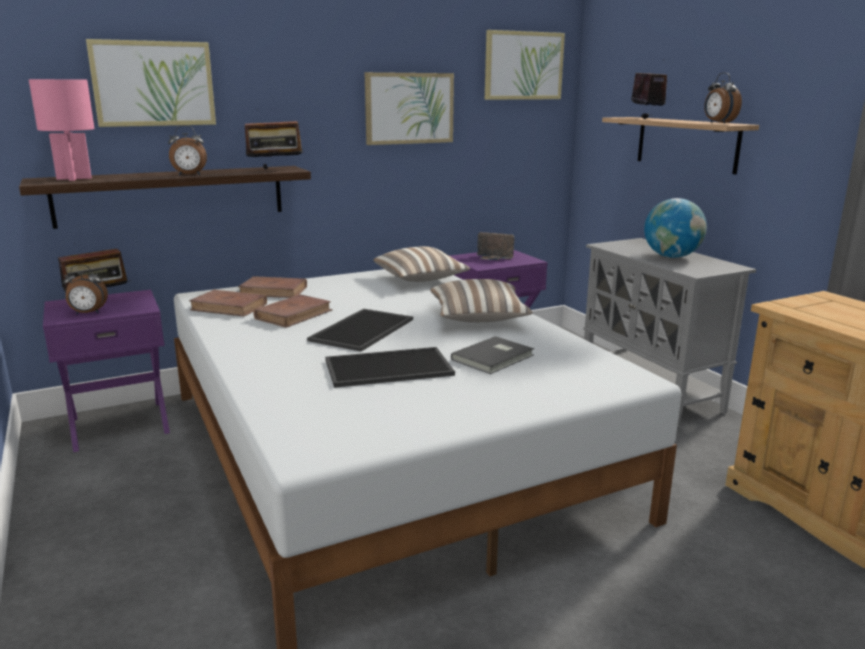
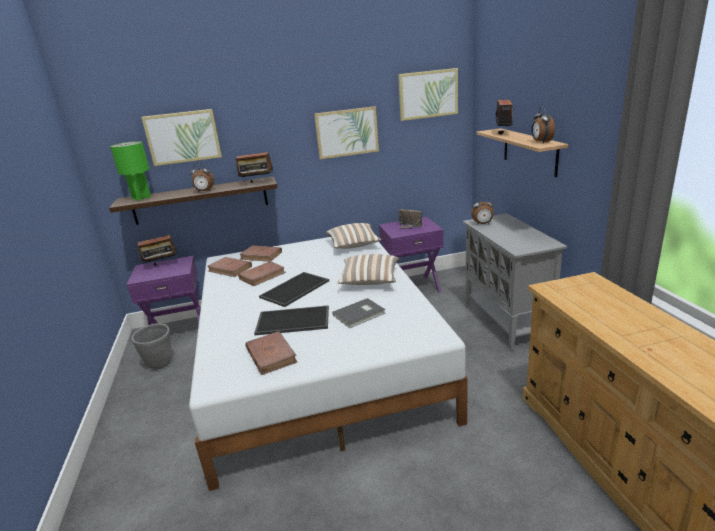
camera: 15 degrees right, 5 degrees up
pink table lamp [29,79,94,181] -> green table lamp [110,141,151,201]
alarm clock [63,264,108,314] -> alarm clock moved to [471,196,494,225]
globe [644,198,707,258] -> none
none -> grey planter [132,323,172,370]
none -> brown book [245,331,297,375]

